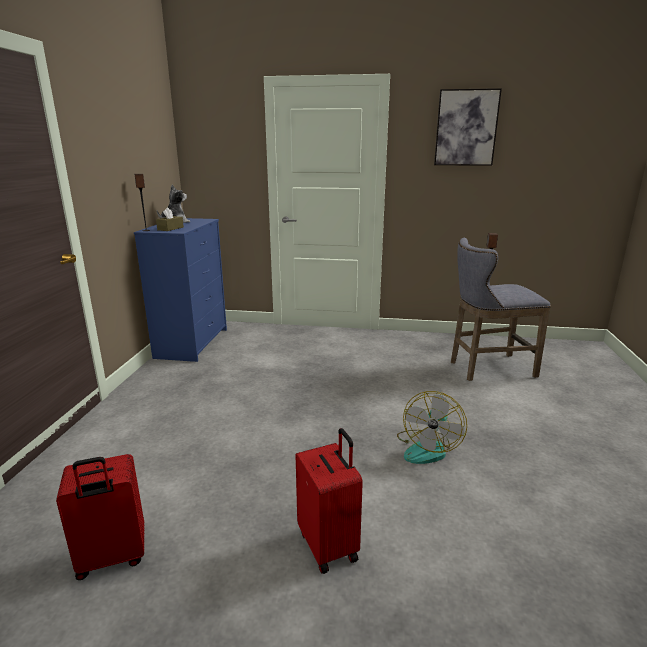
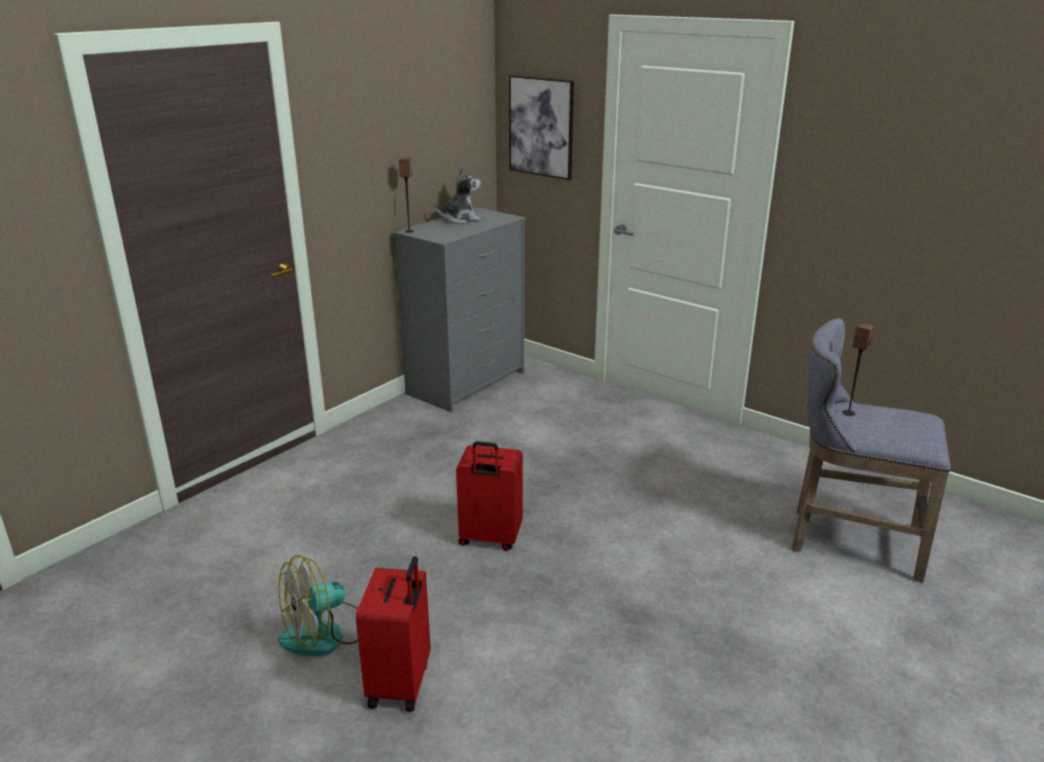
camera: 30 degrees right, 5 degrees up
red suitcase [56,454,144,580] -> red suitcase moved to [456,441,523,551]
blue dresser [134,218,227,362] -> grey dresser [393,207,525,412]
brown tissue box [156,207,184,231] -> none
fan [397,391,467,464] -> fan moved to [278,555,358,656]
picture [434,88,502,166] -> picture moved to [509,75,574,180]

